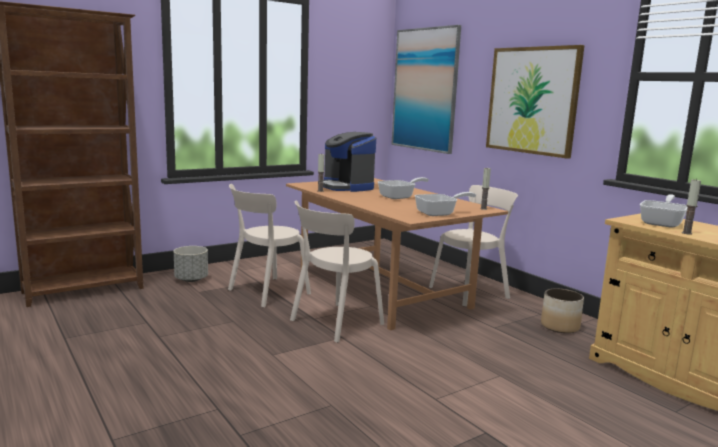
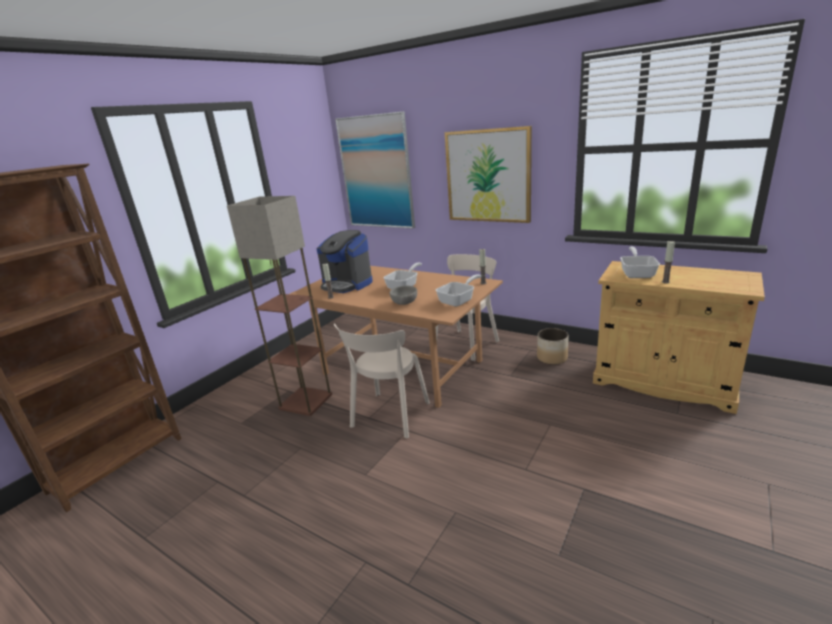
camera: 20 degrees left, 10 degrees up
grey planter [174,246,208,282] -> none
beige chair [228,184,311,307] -> floor lamp [227,196,332,416]
none -> grey bowl [390,286,417,305]

